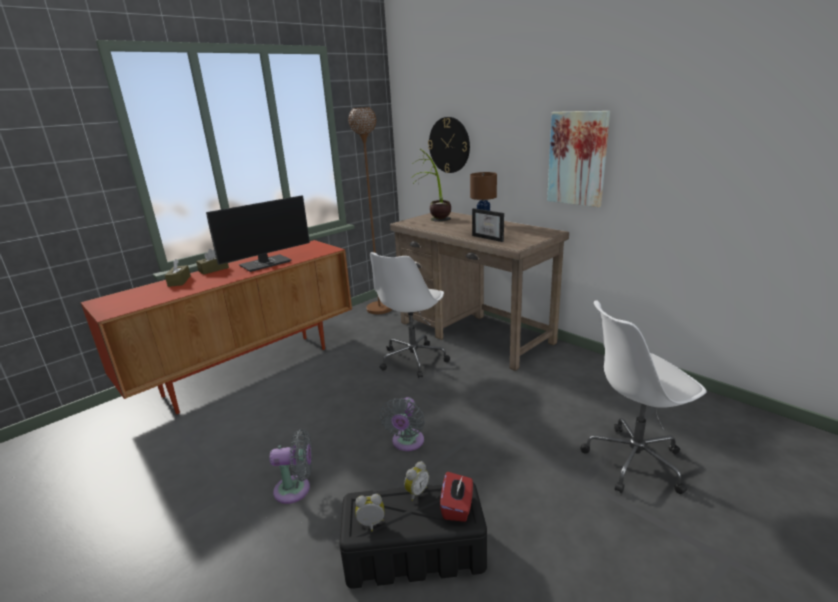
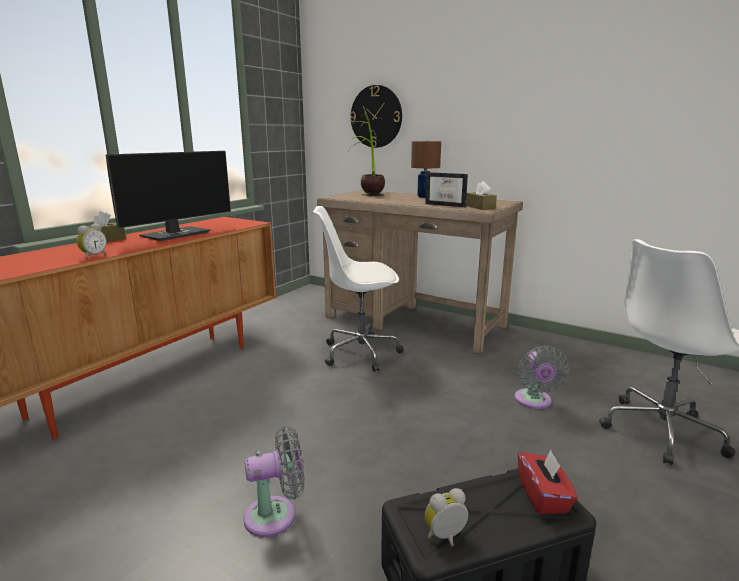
camera: 15 degrees left, 5 degrees down
brown tissue box [165,259,191,287] -> brown tissue box moved to [466,181,497,210]
brown floor lamp [348,107,392,314] -> none
white office chair [370,252,450,378] -> white office chair turned 75 degrees clockwise [313,206,404,372]
grey fan [380,397,425,451] -> grey fan moved to [514,346,569,409]
alarm clock [404,461,429,501] -> alarm clock moved to [77,223,107,259]
picture [547,111,610,207] -> none

